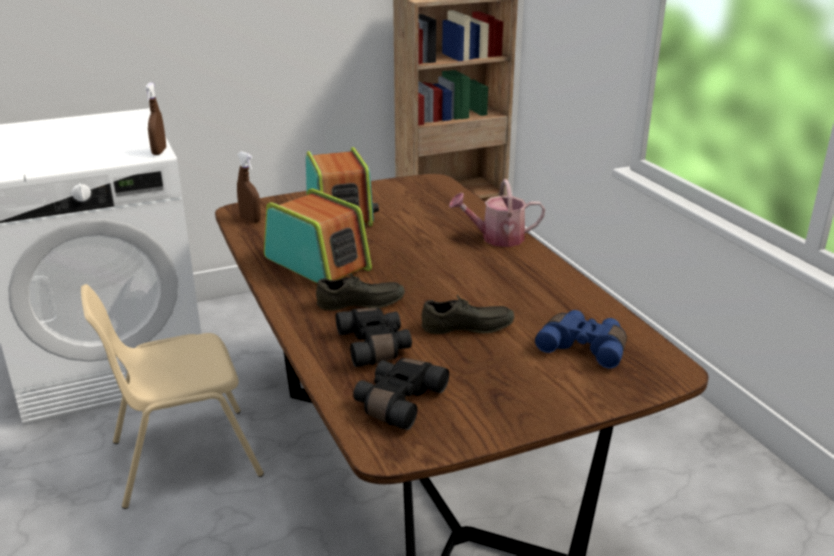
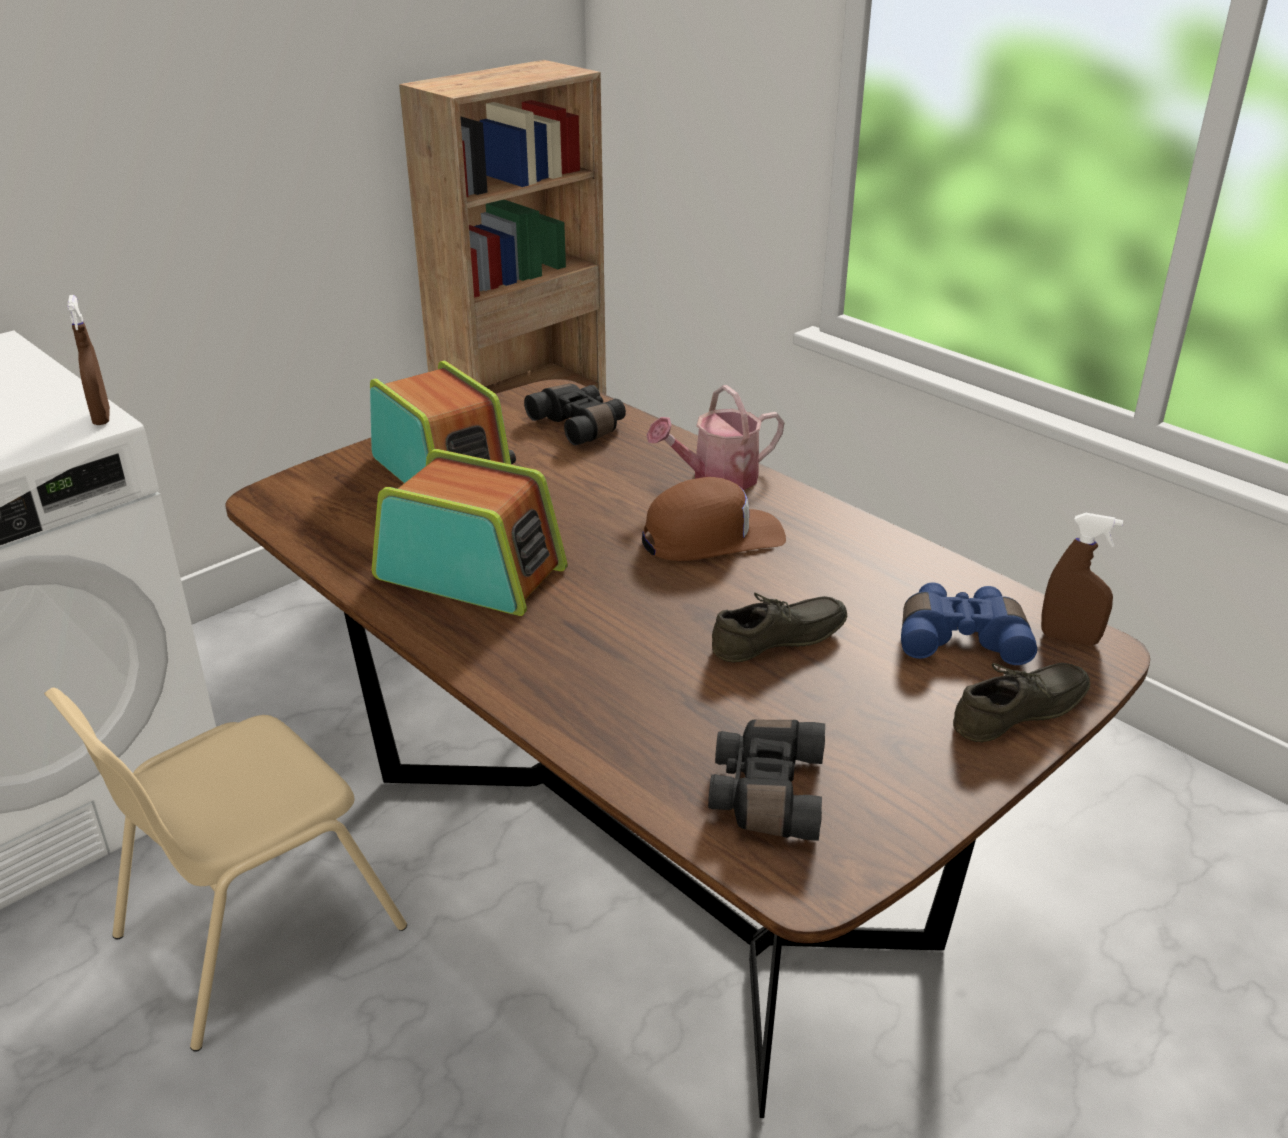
camera: 20 degrees left, 5 degrees up
brown spray bottle [237,151,261,223] -> brown spray bottle moved to [1041,513,1123,645]
grey shoe [316,273,405,310] -> grey shoe moved to [953,663,1090,742]
black binoculars [336,308,412,367] -> black binoculars moved to [524,384,626,445]
none -> brown cap [642,477,786,561]

